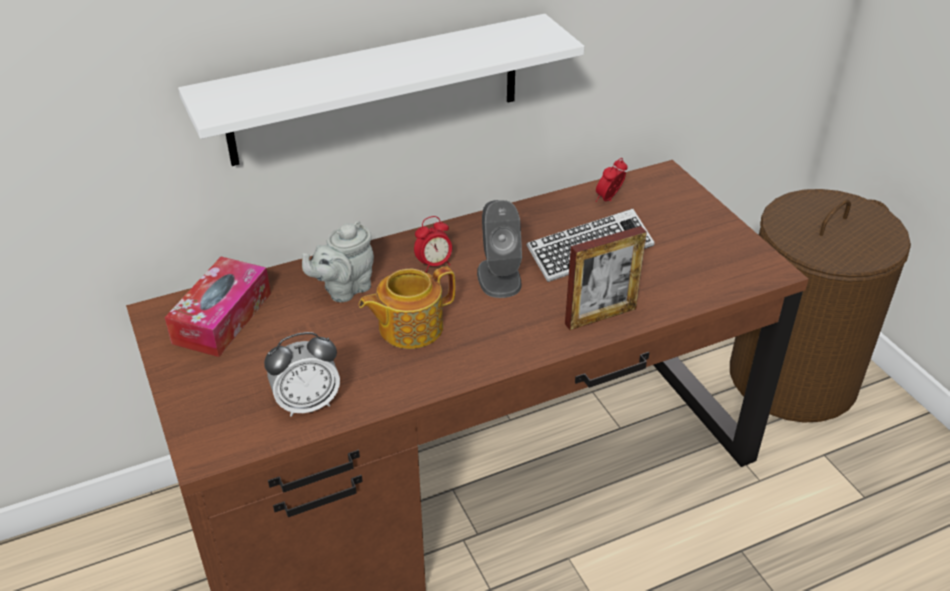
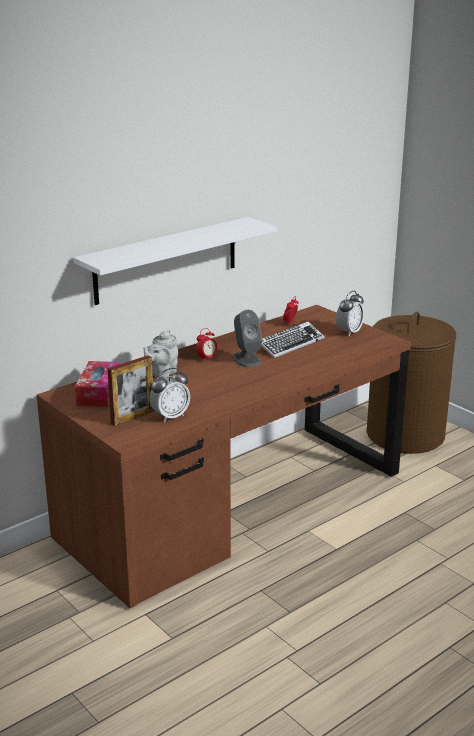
camera: 15 degrees left, 15 degrees down
teapot [359,266,455,349] -> none
picture frame [565,226,647,330] -> picture frame moved to [107,355,154,426]
none -> alarm clock [336,291,364,336]

